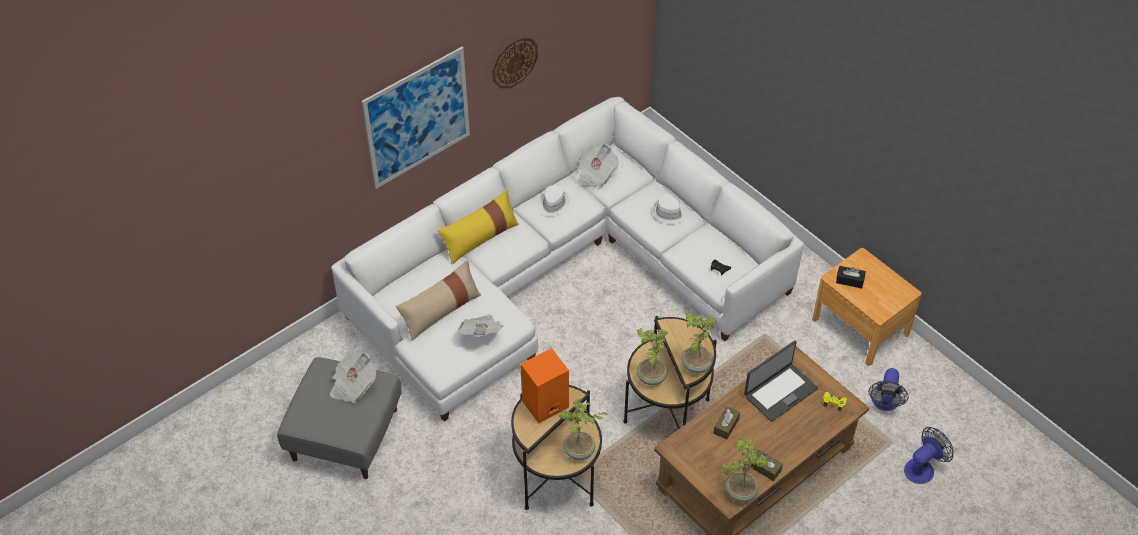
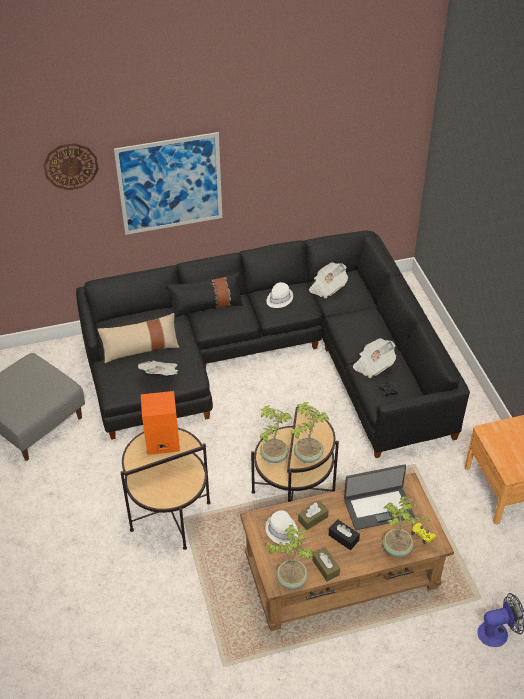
camera: 25 degrees right, 5 degrees down
newspaper [330,352,376,403] -> newspaper moved to [353,338,396,378]
white sofa [331,97,804,422] -> black sofa [76,231,470,458]
yellow pillow [438,190,519,264] -> black pillow [167,272,243,318]
wall clock [492,38,538,88] -> wall clock moved to [43,143,98,190]
potted plant [559,398,608,460] -> potted plant moved to [383,496,430,557]
white hat [653,194,685,224] -> white hat moved to [265,510,298,545]
black tissue box [836,266,866,288] -> black tissue box moved to [329,519,360,550]
fan [868,368,909,411] -> none

